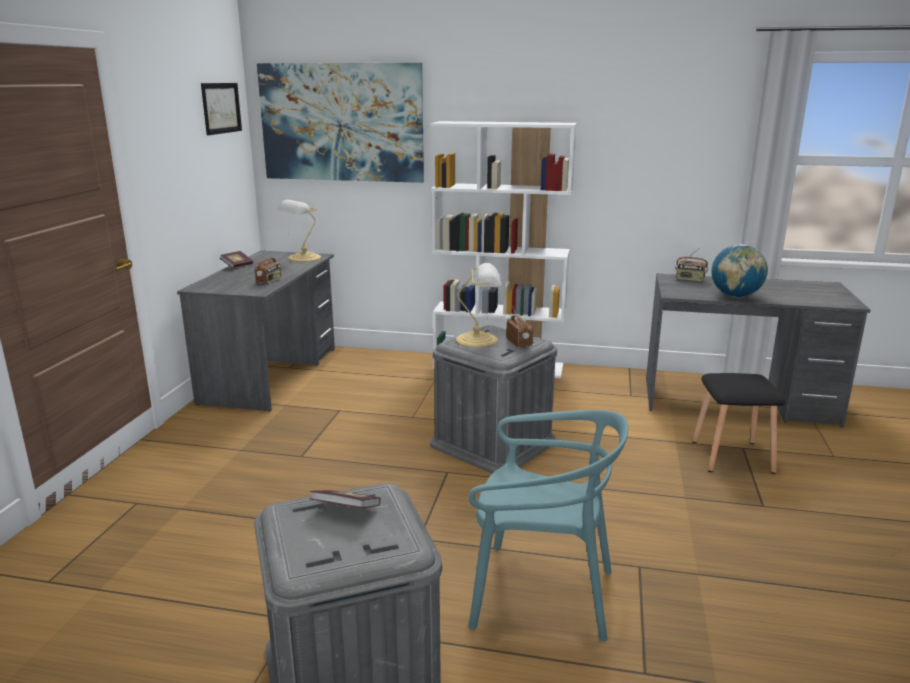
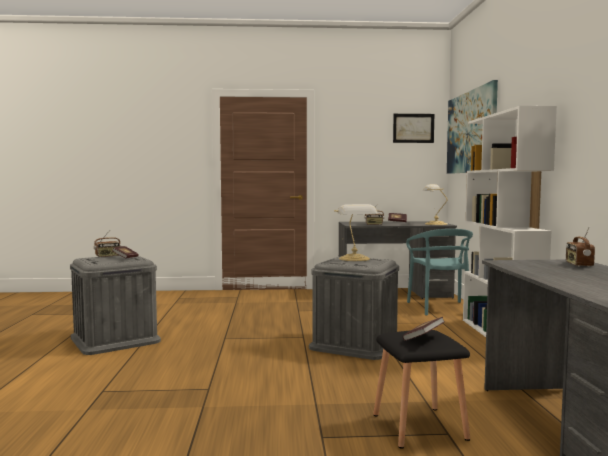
camera: 75 degrees right, 15 degrees down
turquoise chair [468,410,628,642] -> turquoise chair moved to [406,229,473,316]
radio [506,307,533,348] -> radio moved to [94,233,121,257]
globe [711,244,768,297] -> none
none -> book [403,317,445,341]

